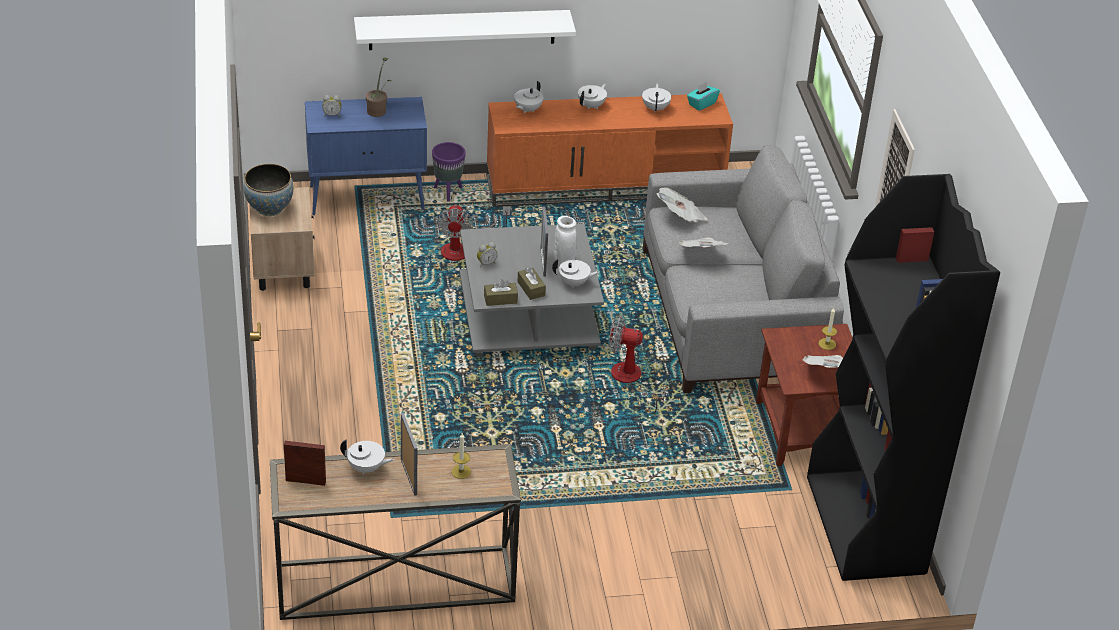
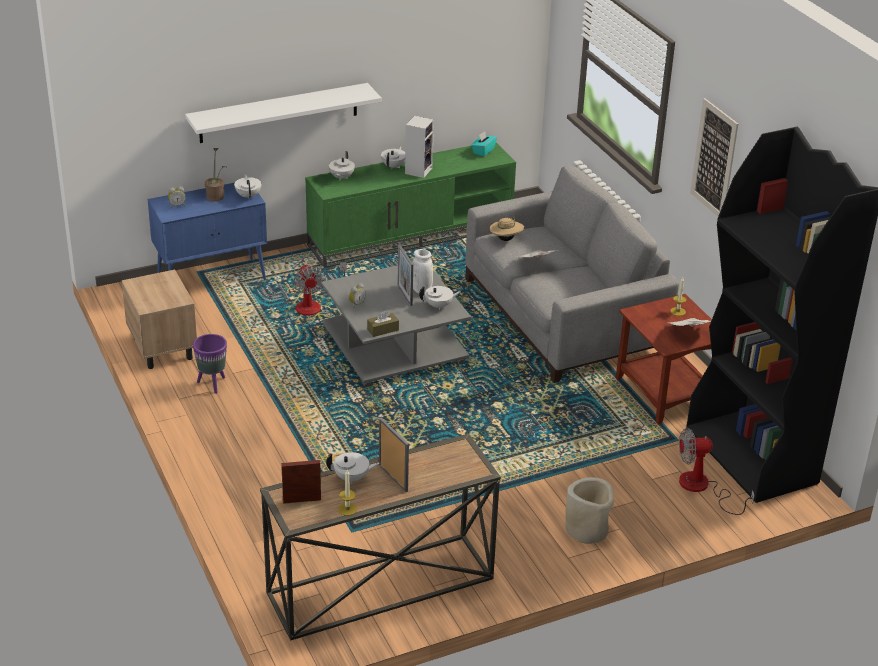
camera: 15 degrees left, 5 degrees down
bowl [243,164,293,216] -> none
purple planter [432,142,466,202] -> purple planter moved to [193,334,227,394]
candle [451,433,471,479] -> candle moved to [338,470,357,516]
orange tv stand [486,93,733,207] -> green tv stand [305,143,516,268]
brown tissue box [517,268,546,300] -> none
fan [609,316,665,414] -> fan moved to [679,428,755,515]
white teapot [642,83,671,113] -> white teapot moved to [234,174,261,199]
newspaper [656,187,708,222] -> beige hat [490,217,524,241]
none -> speaker [405,116,434,178]
none -> beige planter [565,477,614,544]

